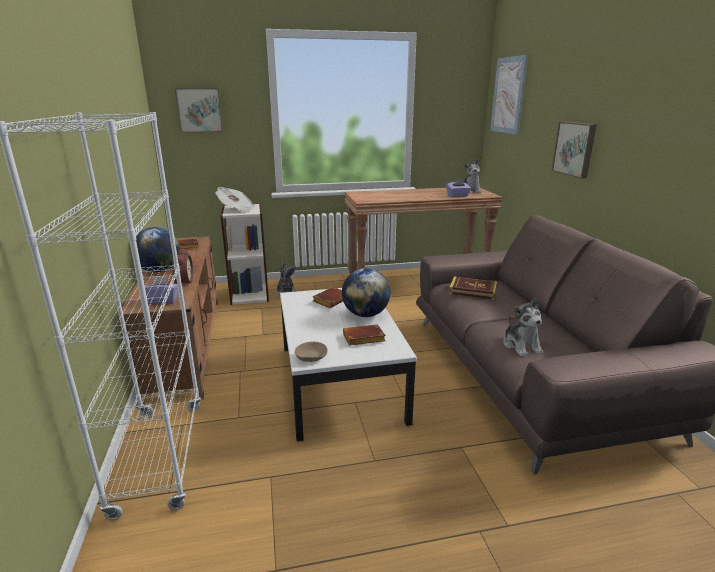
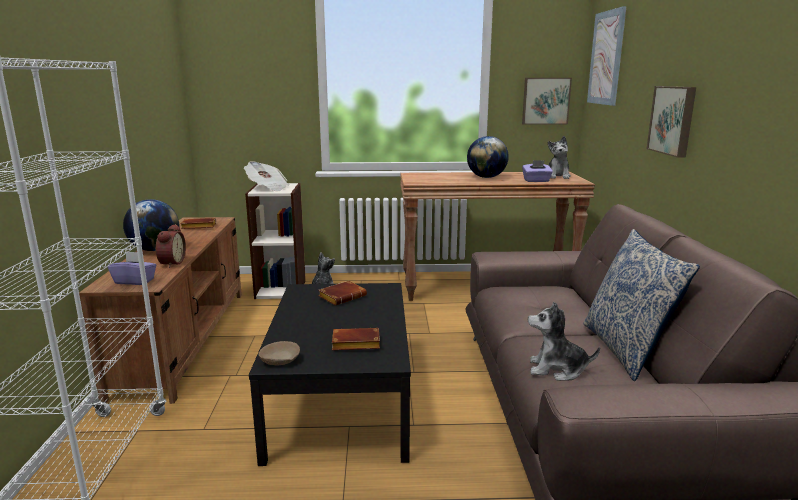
camera: 10 degrees right, 5 degrees down
picture [175,88,223,133] -> picture moved to [522,78,572,125]
white coffee table [280,288,417,442] -> black coffee table [249,283,411,466]
globe [342,268,390,317] -> globe moved to [467,136,509,178]
book [449,276,497,300] -> none
plush toy [503,298,543,357] -> plush toy turned 105 degrees clockwise [528,301,600,381]
none -> pillow [583,229,700,381]

